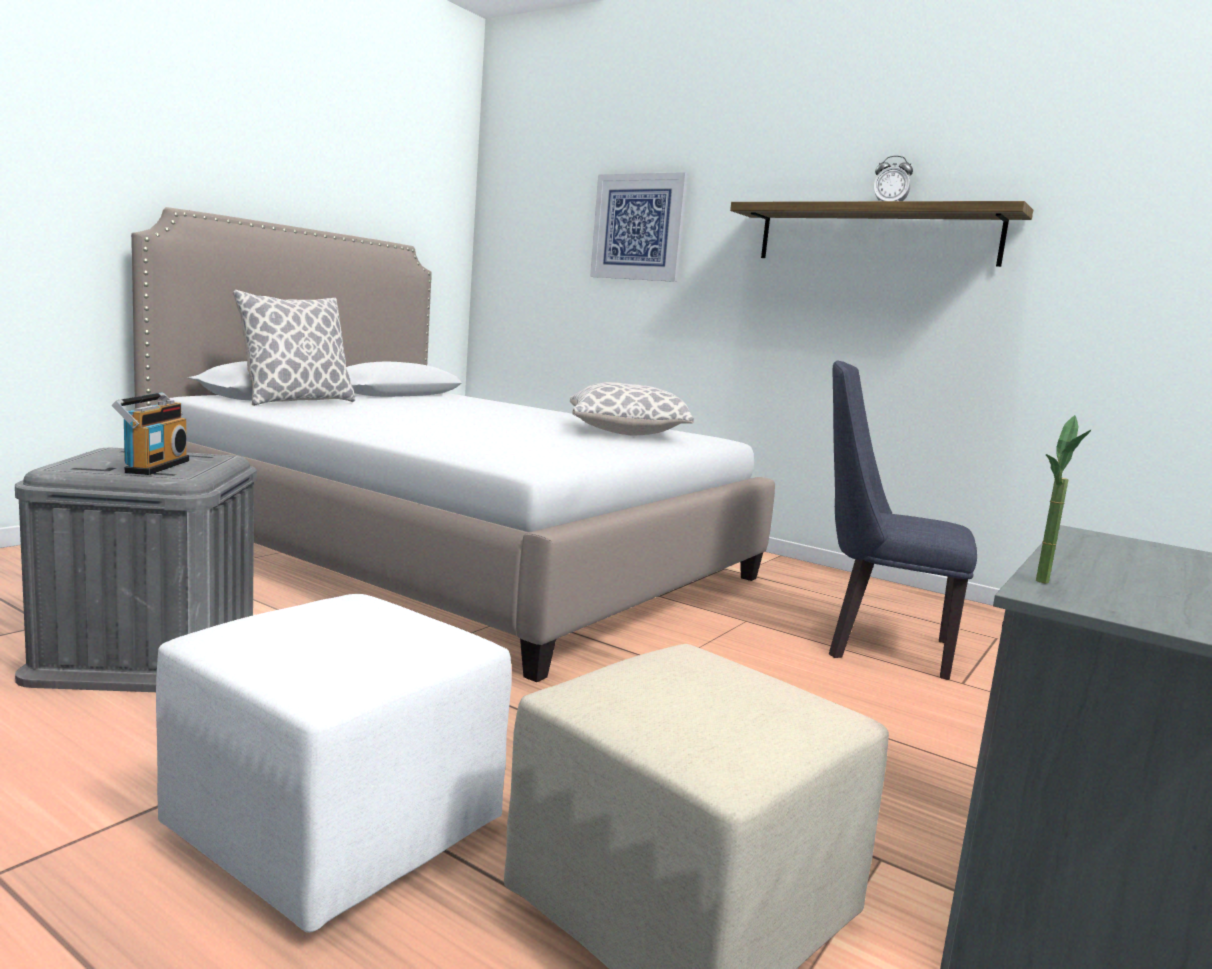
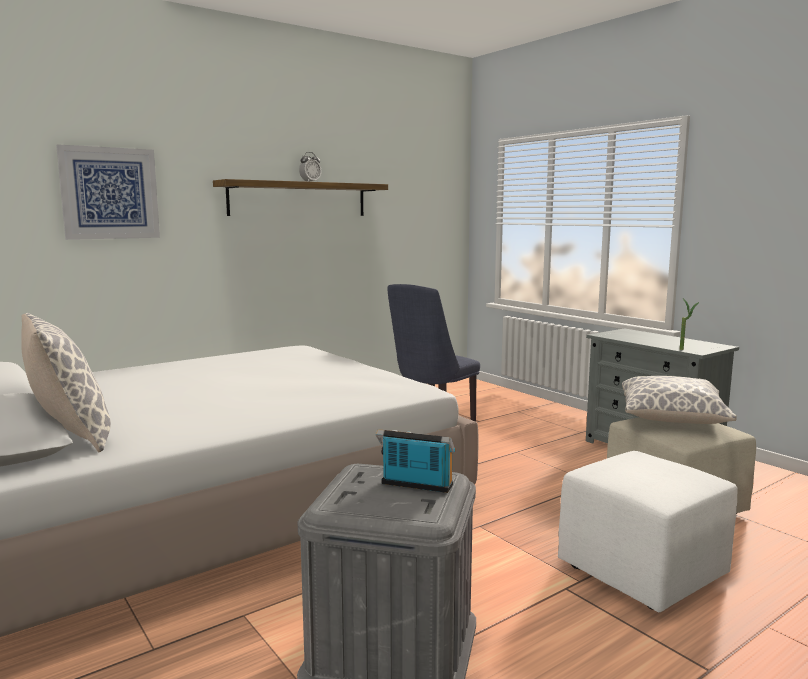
camera: 70 degrees left, 0 degrees up
pillow [570,382,694,435] -> pillow moved to [622,376,737,424]

